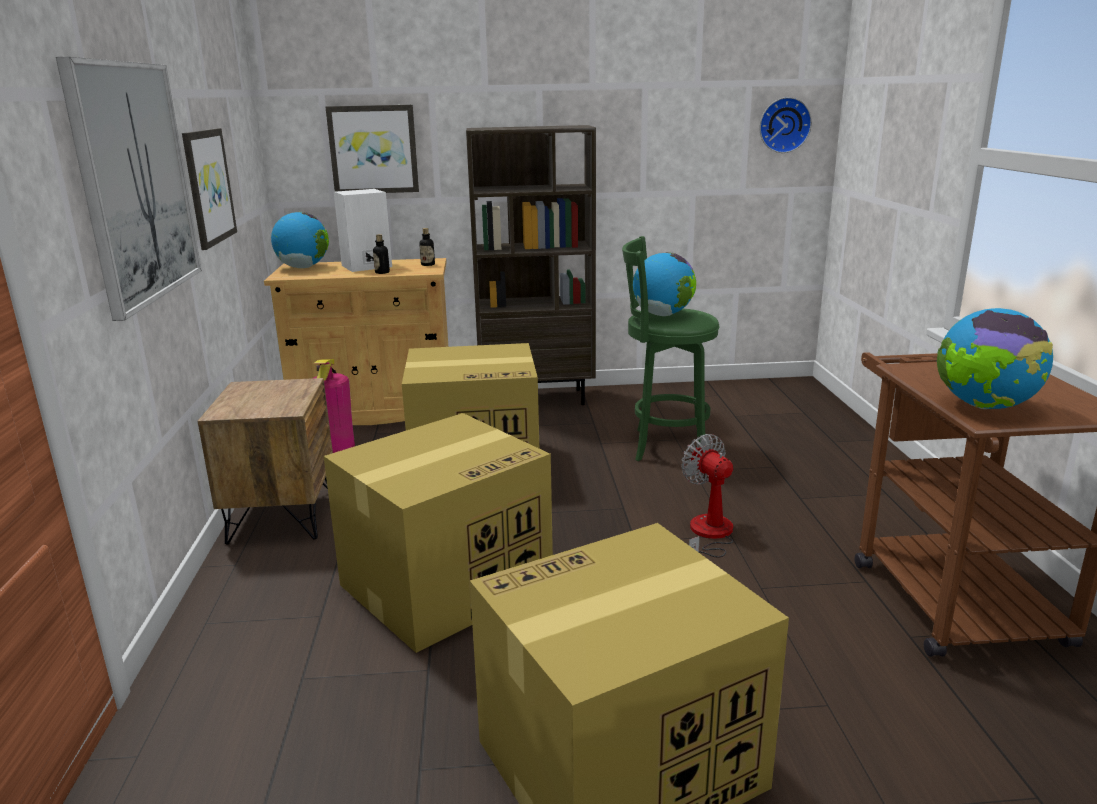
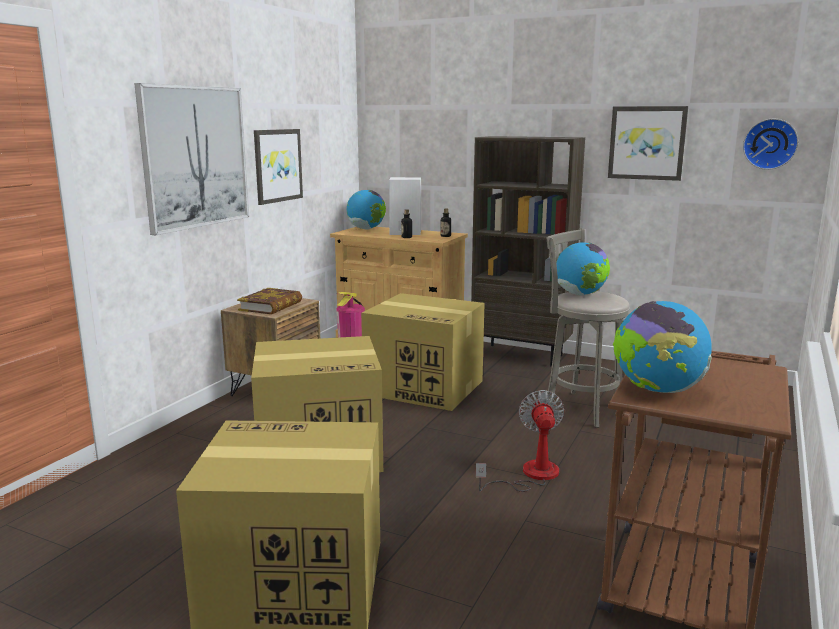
camera: 30 degrees right, 5 degrees down
picture [326,105,419,193] -> picture moved to [608,106,688,181]
green stool [622,236,720,461] -> grey stool [547,228,630,428]
none -> book [237,288,302,314]

